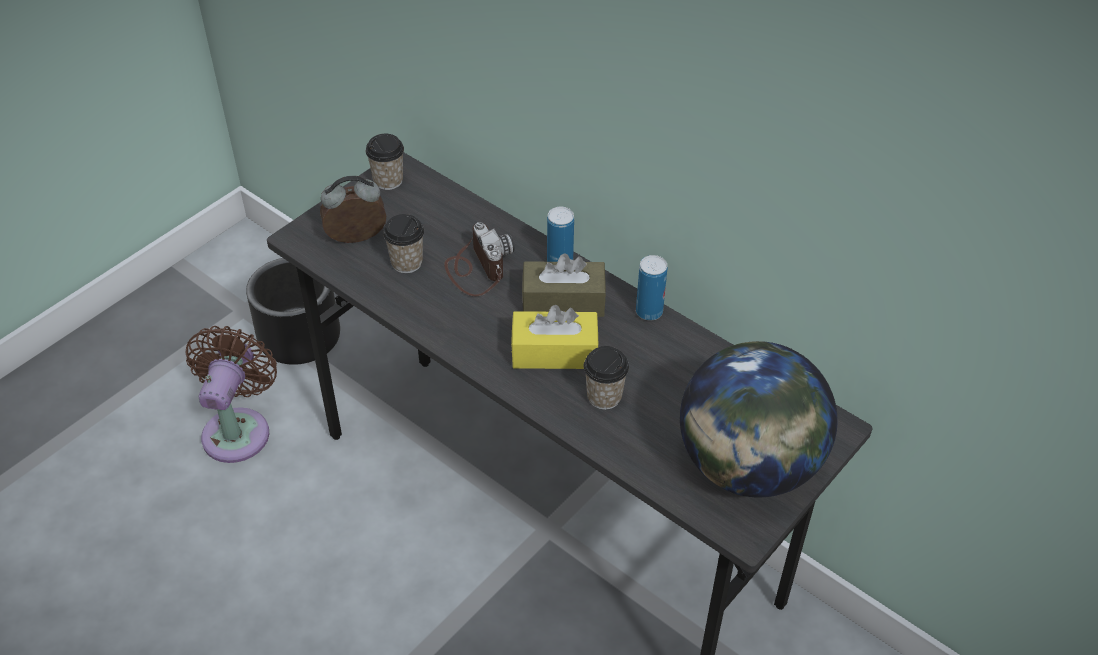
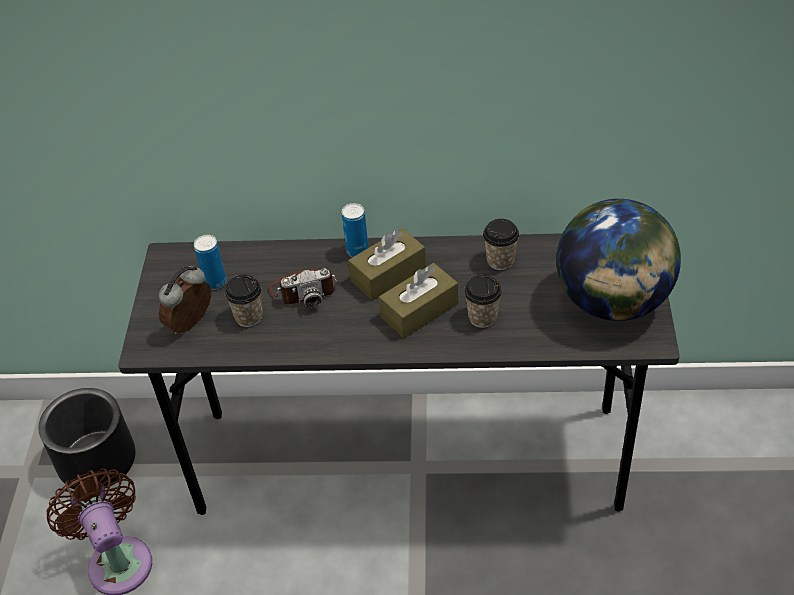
camera: 35 degrees left, 0 degrees up
cup [366,134,404,190] -> cup moved to [483,219,519,270]
camera [444,222,515,296] -> camera turned 135 degrees clockwise [269,268,339,308]
yellow tissue box [511,305,599,369] -> brown tissue box [379,263,458,338]
can [636,255,667,320] -> can moved to [194,235,226,290]

